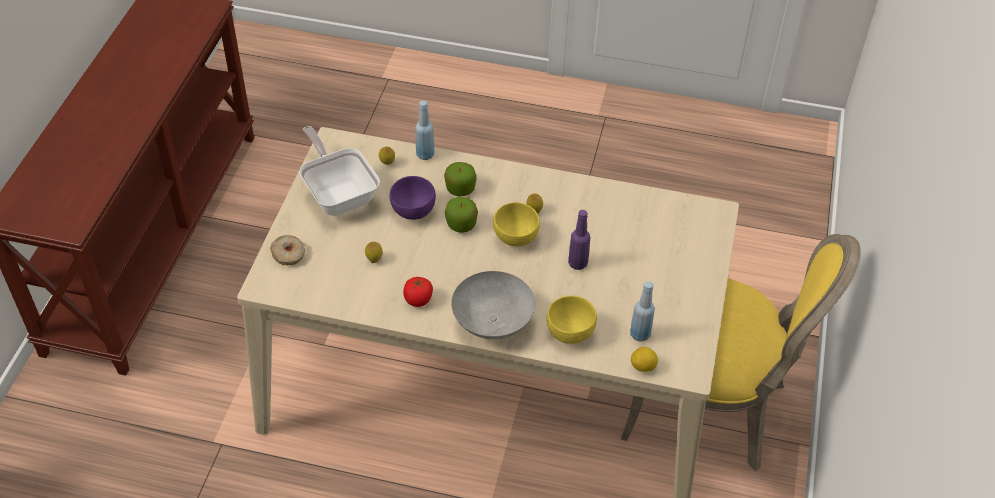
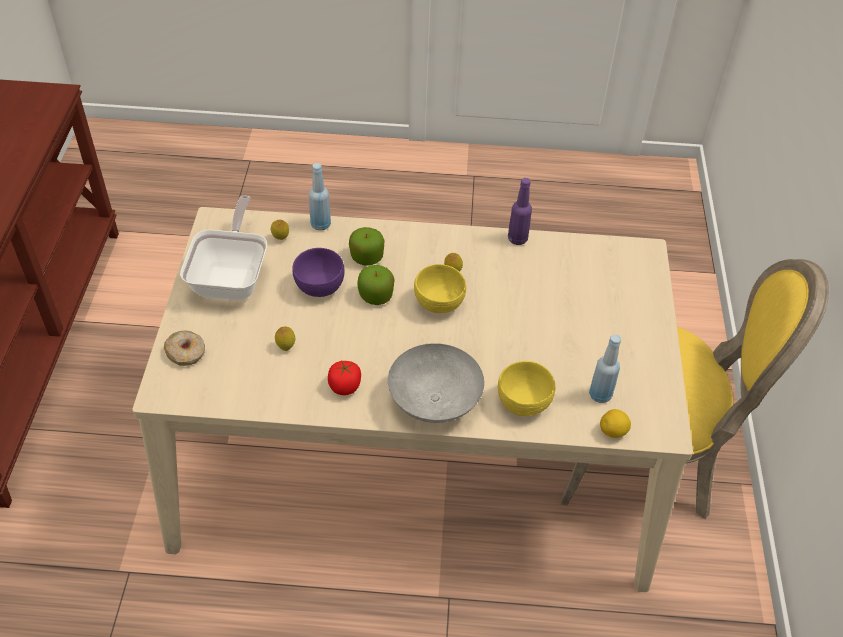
camera: 10 degrees left, 0 degrees up
frying pan [299,126,380,216] -> frying pan turned 45 degrees clockwise [180,196,267,301]
purple bottle [568,210,590,270] -> purple bottle moved to [508,178,532,245]

